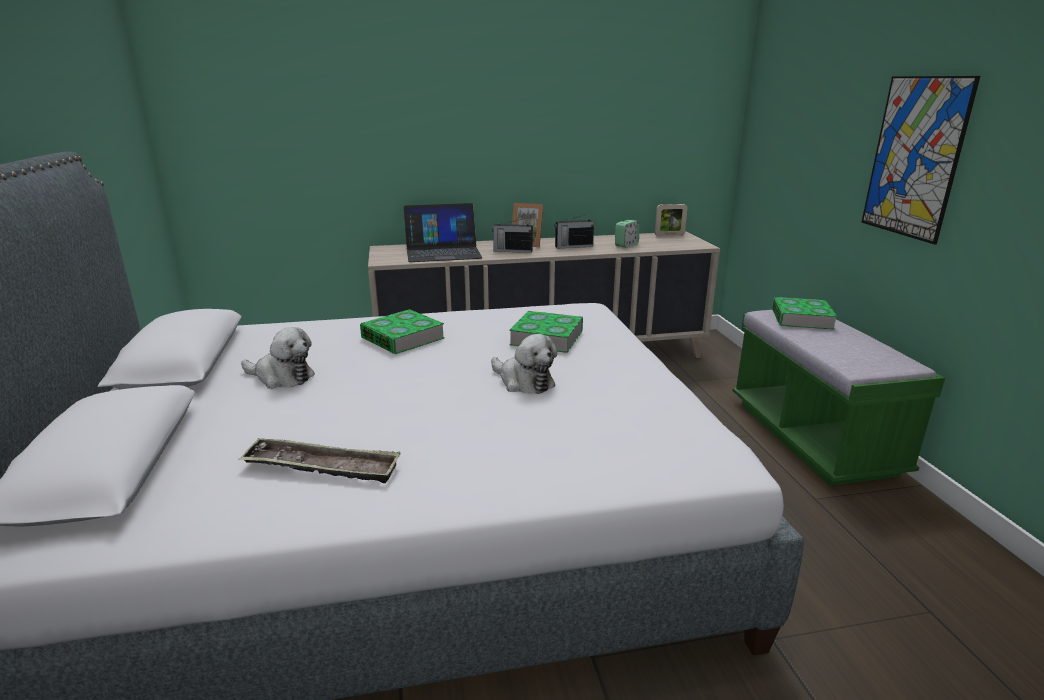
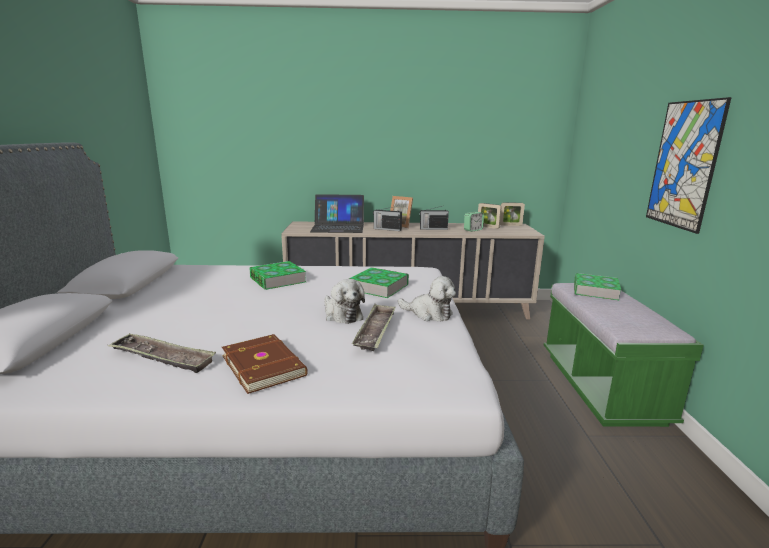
camera: 10 degrees right, 5 degrees down
plush toy [241,327,315,389] -> plush toy moved to [398,276,456,322]
none -> brown book [222,334,308,394]
none -> tray [352,304,396,351]
none -> picture frame [478,203,501,229]

